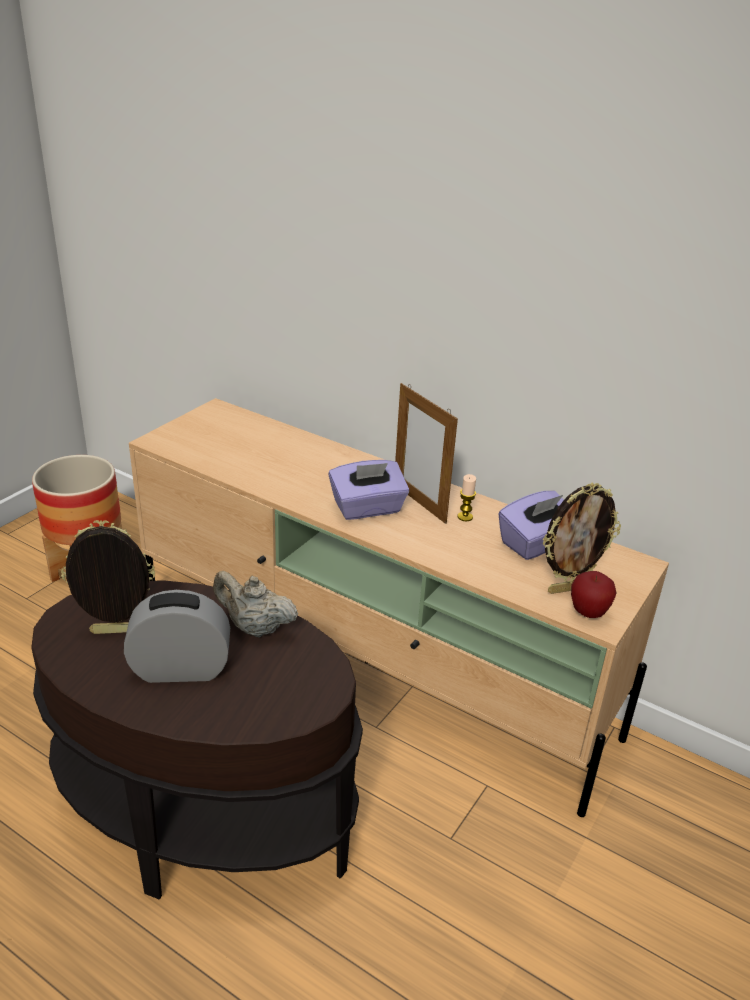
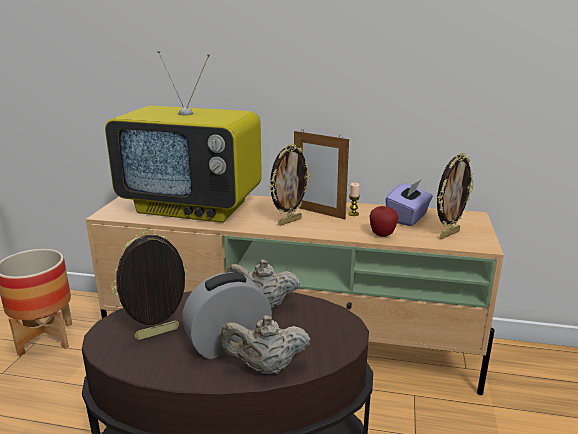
camera: 20 degrees left, 10 degrees down
purple tissue box [328,460,409,520] -> picture frame [269,144,311,226]
apple [571,571,617,618] -> apple moved to [369,206,398,237]
none -> television [105,50,262,223]
none -> beige teapot [220,315,310,375]

